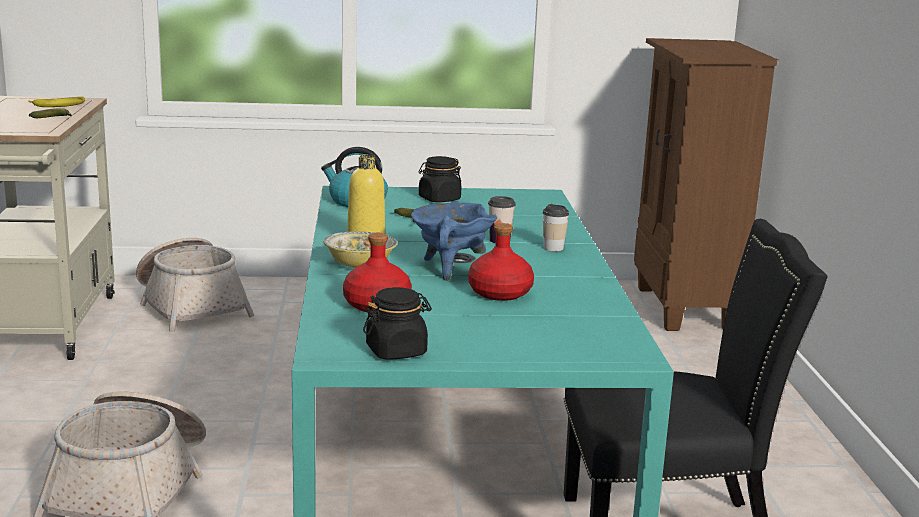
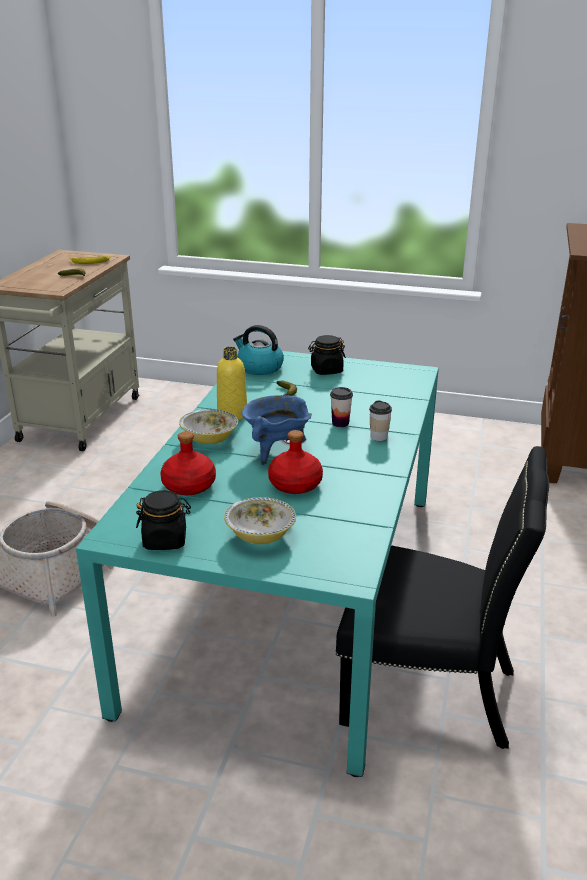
camera: 20 degrees right, 10 degrees up
basket [136,238,254,332] -> none
none -> bowl [224,497,296,544]

